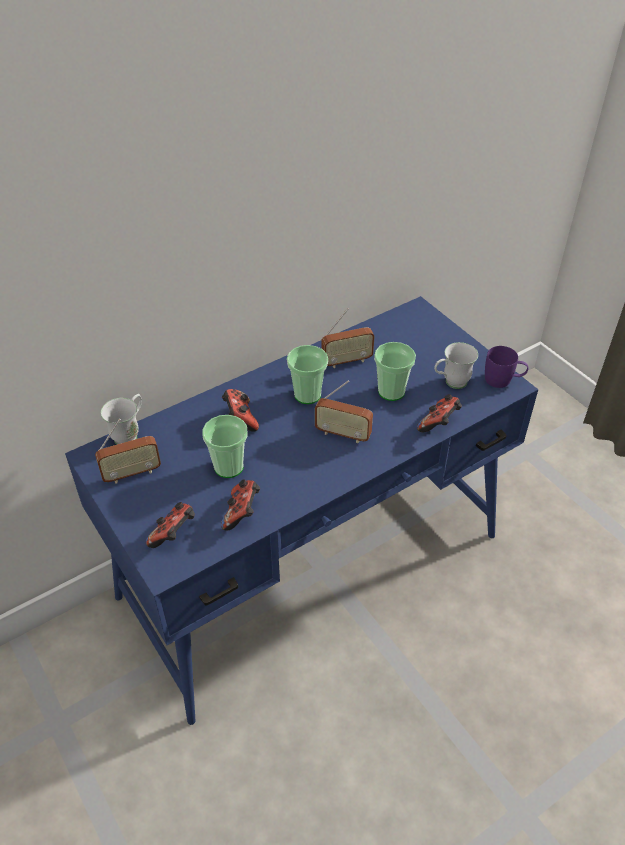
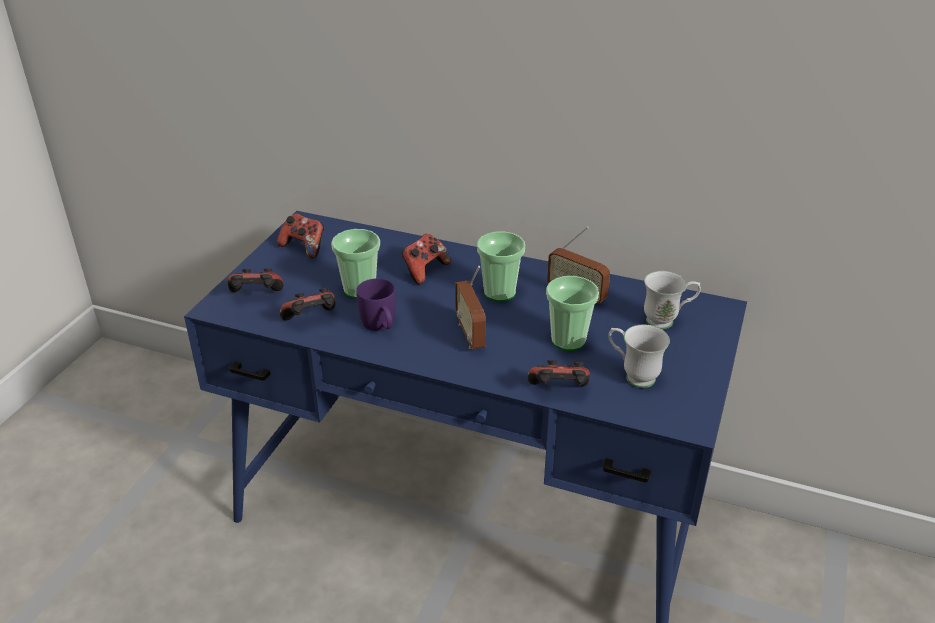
camera: 55 degrees right, 10 degrees down
radio [95,419,161,483] -> game controller [277,213,324,259]
white mug [101,394,142,445] -> white mug moved to [644,271,701,329]
purple mug [485,346,528,388] -> purple mug moved to [356,278,396,331]

